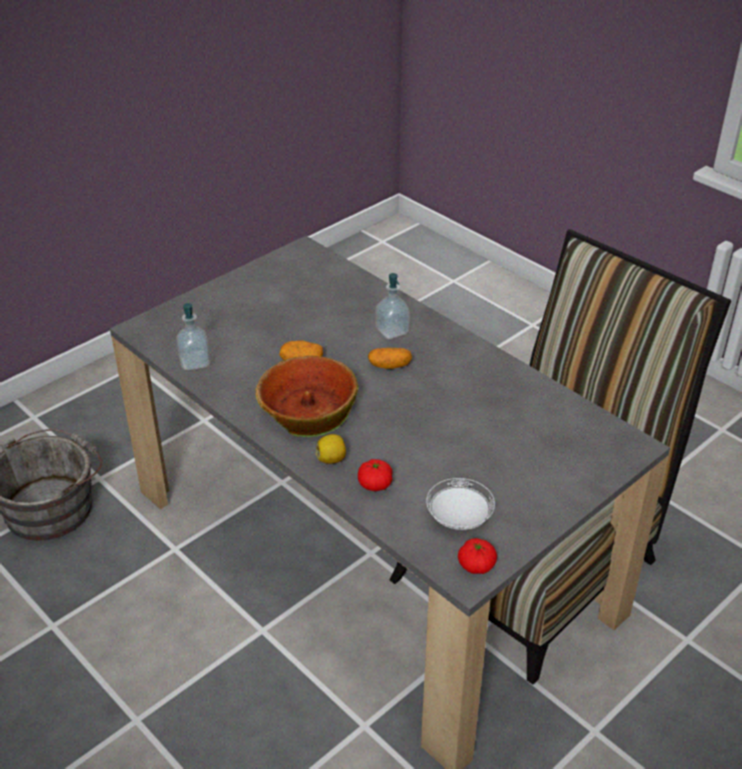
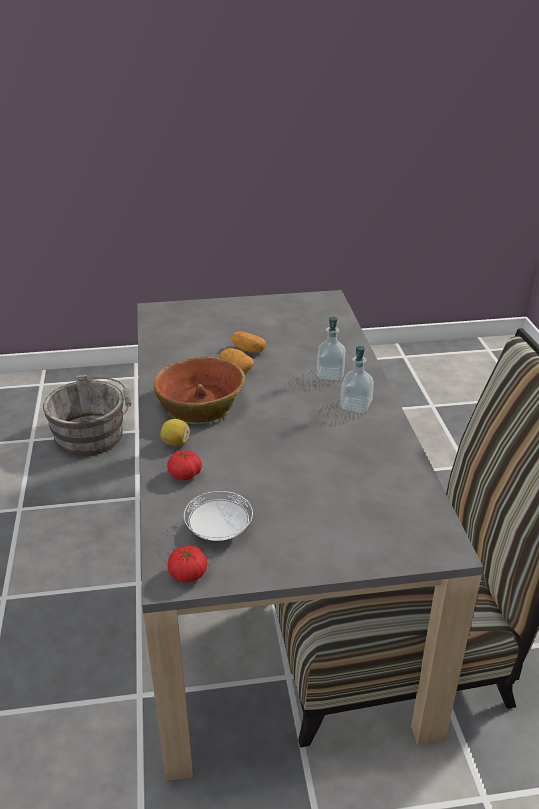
camera: 35 degrees right, 5 degrees down
soap dispenser [176,303,211,370] -> soap dispenser moved to [340,346,374,413]
potato [368,348,412,369] -> potato moved to [231,331,266,353]

